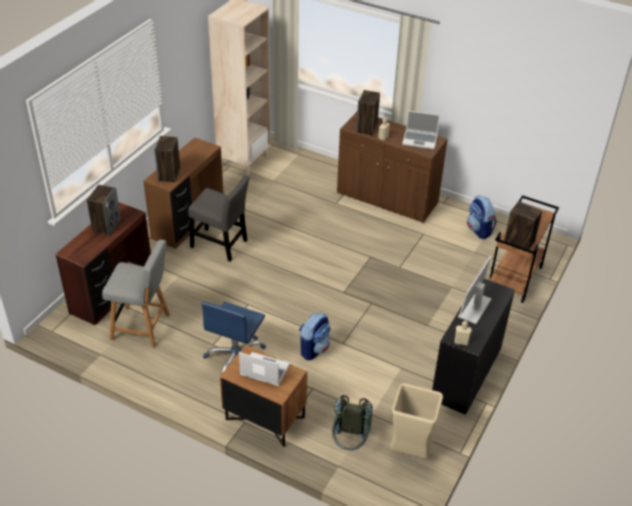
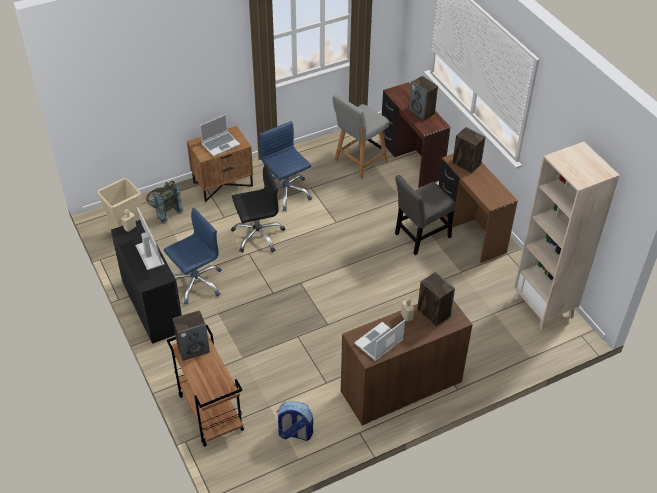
camera: 125 degrees right, 5 degrees up
backpack [299,313,331,360] -> black office chair [231,163,285,253]
none -> blue office chair [164,208,222,305]

